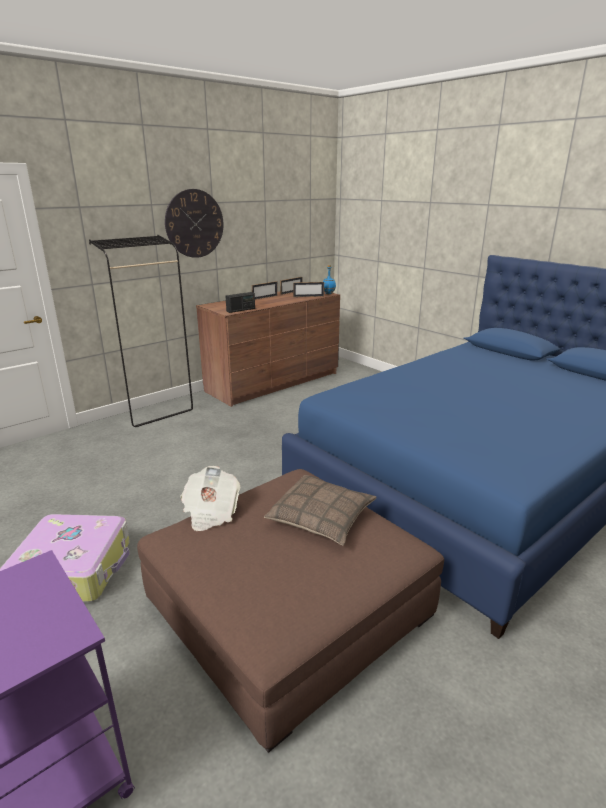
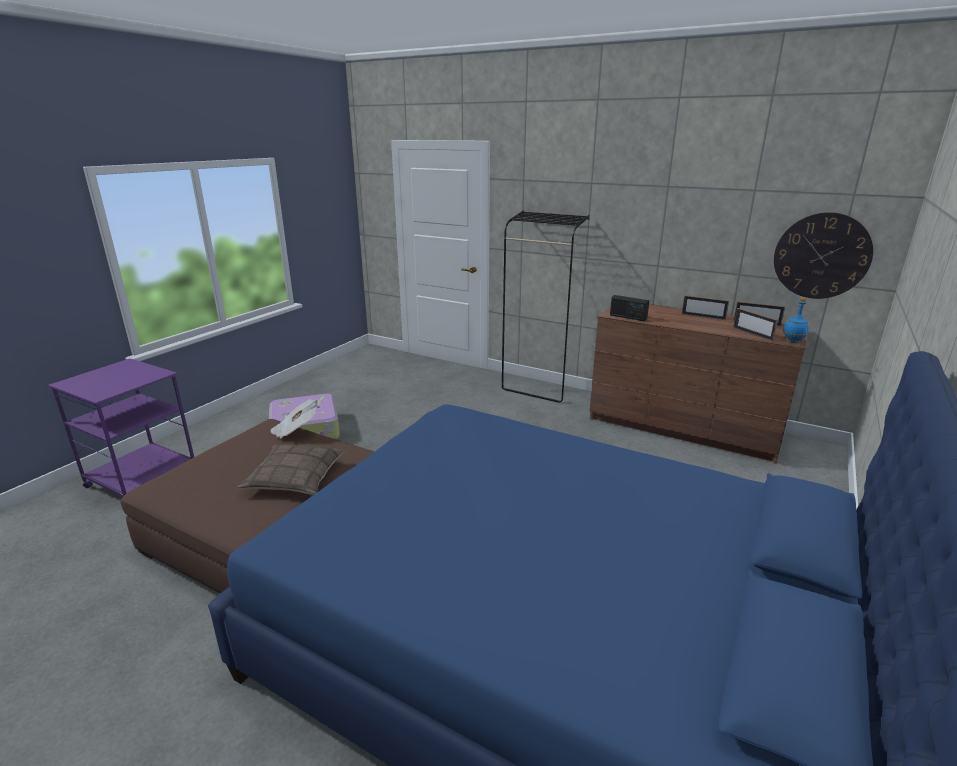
camera: 70 degrees right, 0 degrees up
wall clock [165,189,223,258] -> wall clock moved to [774,212,873,299]

